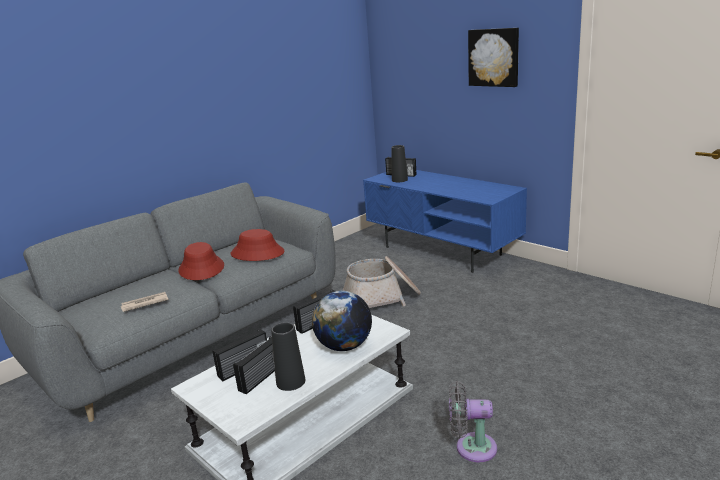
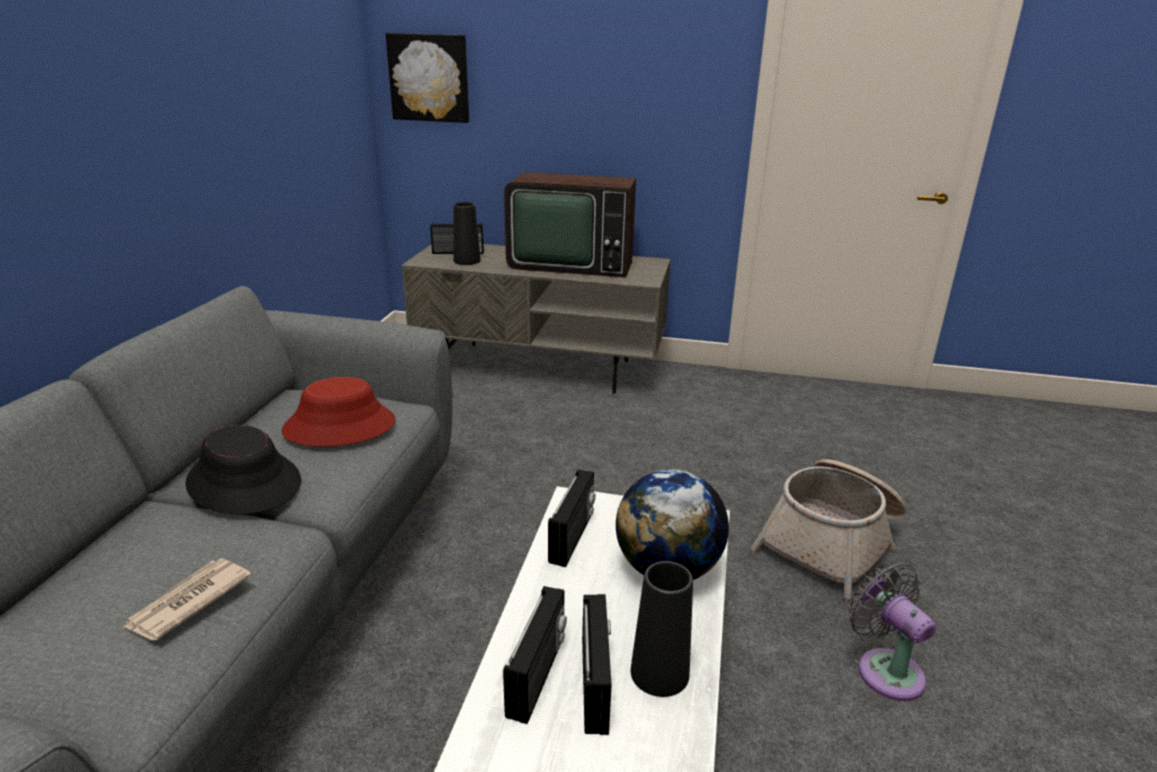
camera: 35 degrees left, 5 degrees up
red hat [178,242,224,280] -> black hat [185,425,301,515]
basket [342,256,421,308] -> basket moved to [751,459,907,599]
blue tv stand [363,170,527,273] -> grey tv stand [401,244,671,394]
grey fan [449,381,497,462] -> grey fan turned 90 degrees clockwise [848,562,936,701]
picture [468,28,519,87] -> picture moved to [386,33,469,123]
none -> television [504,172,636,278]

